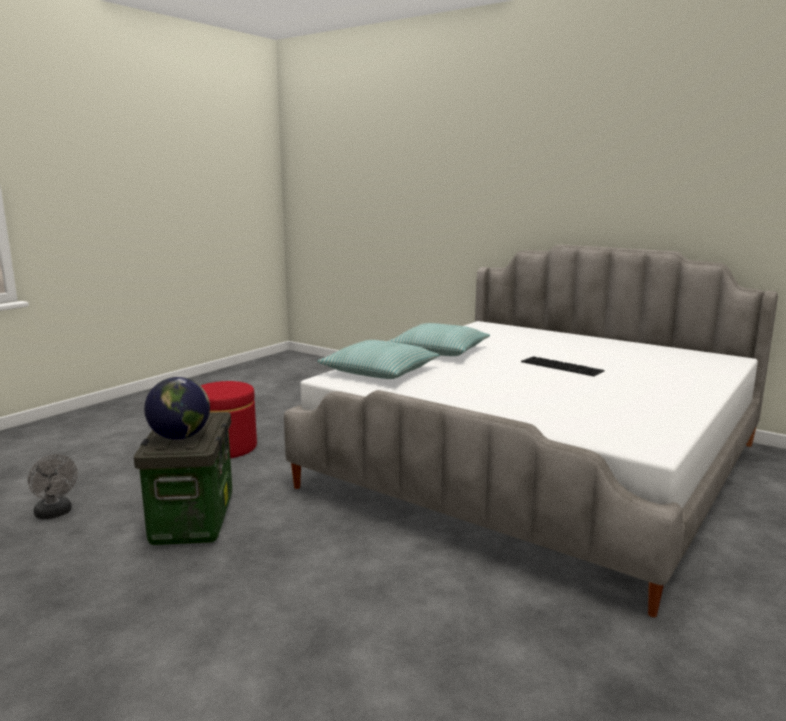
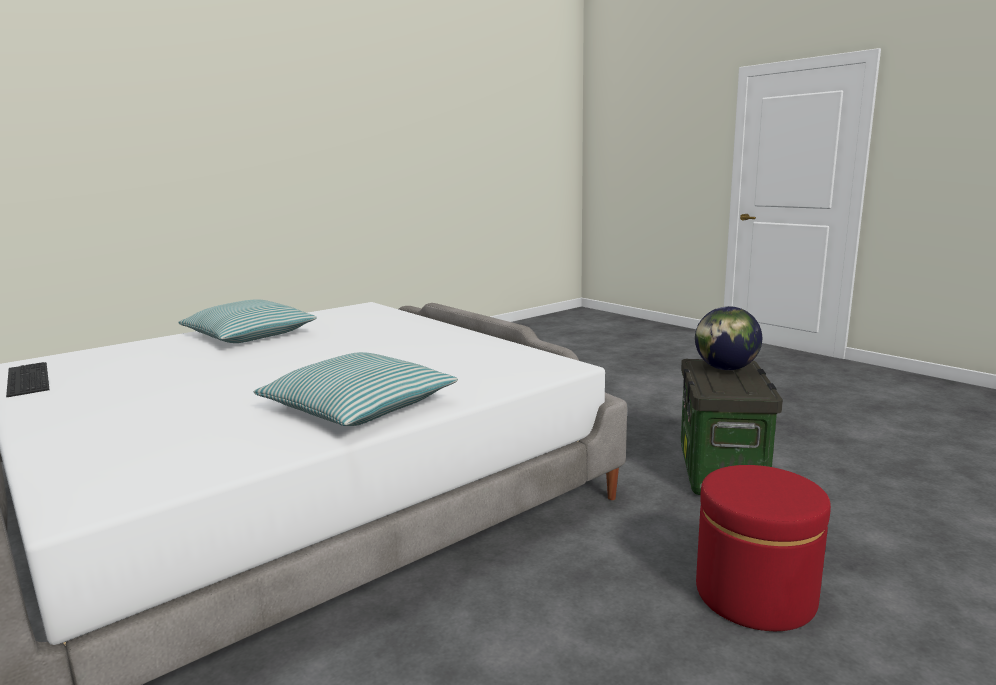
camera: 165 degrees left, 0 degrees up
grey fan [28,454,78,519] -> none
pillow [317,340,440,379] -> pillow moved to [178,299,317,343]
keyboard [521,357,605,376] -> keyboard moved to [6,362,50,397]

